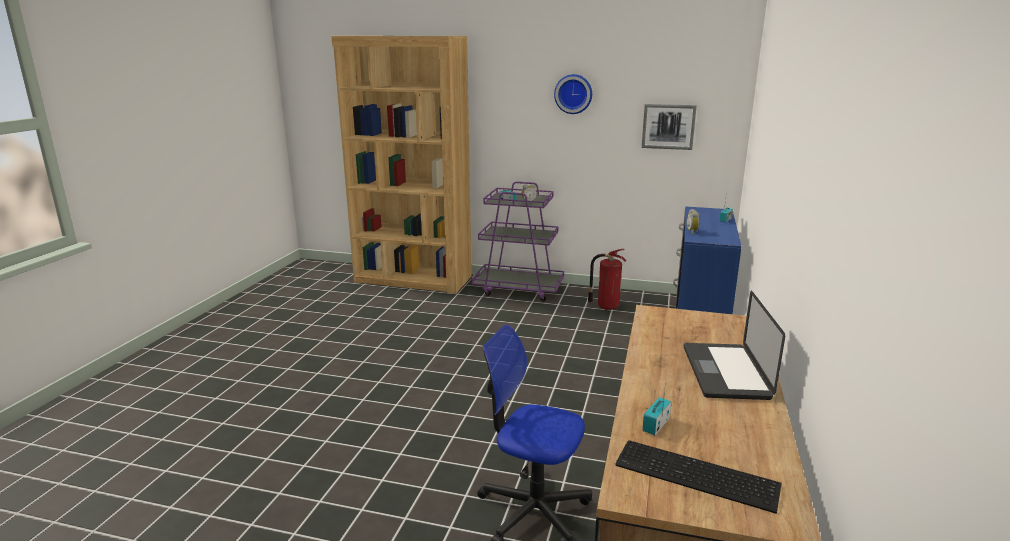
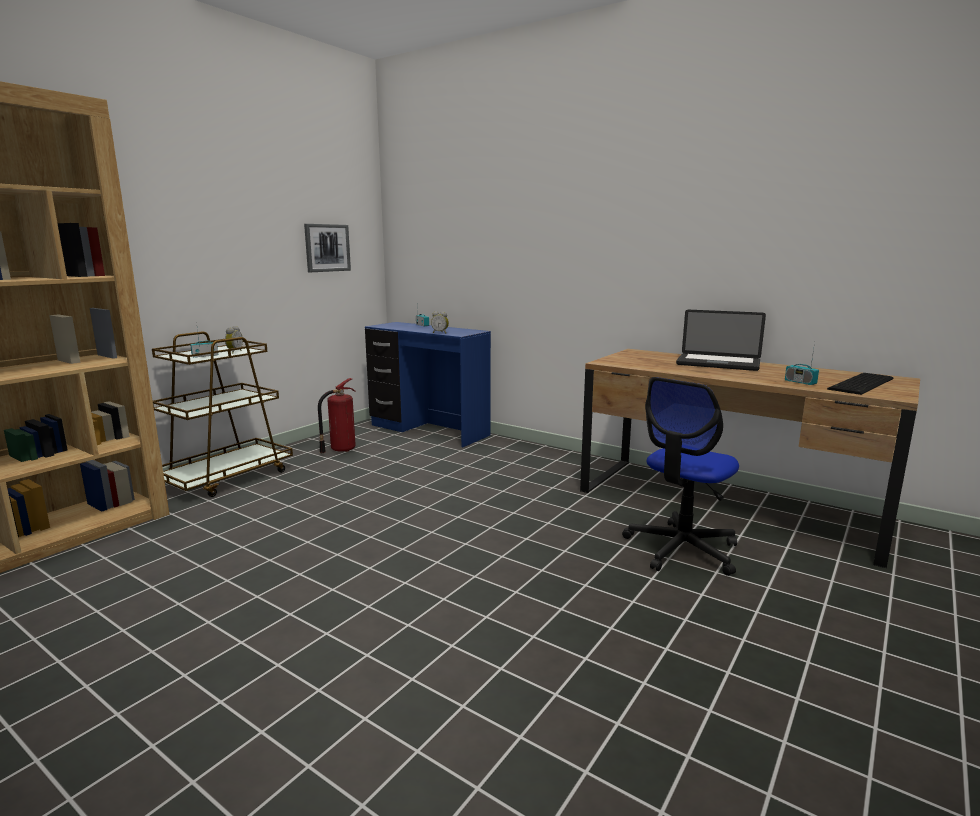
camera: 70 degrees left, 5 degrees down
purple cart [471,181,564,302] -> brown cart [152,331,293,497]
wall clock [554,74,592,114] -> none

